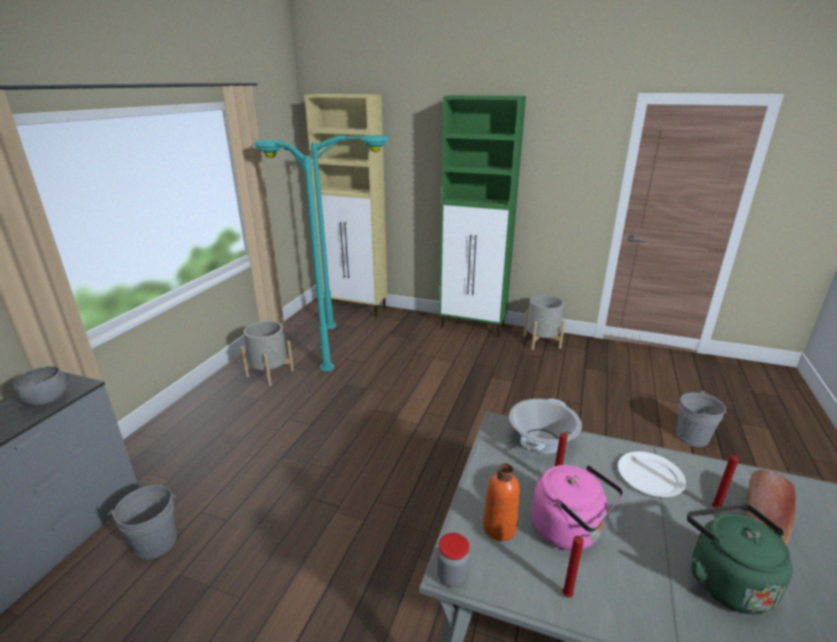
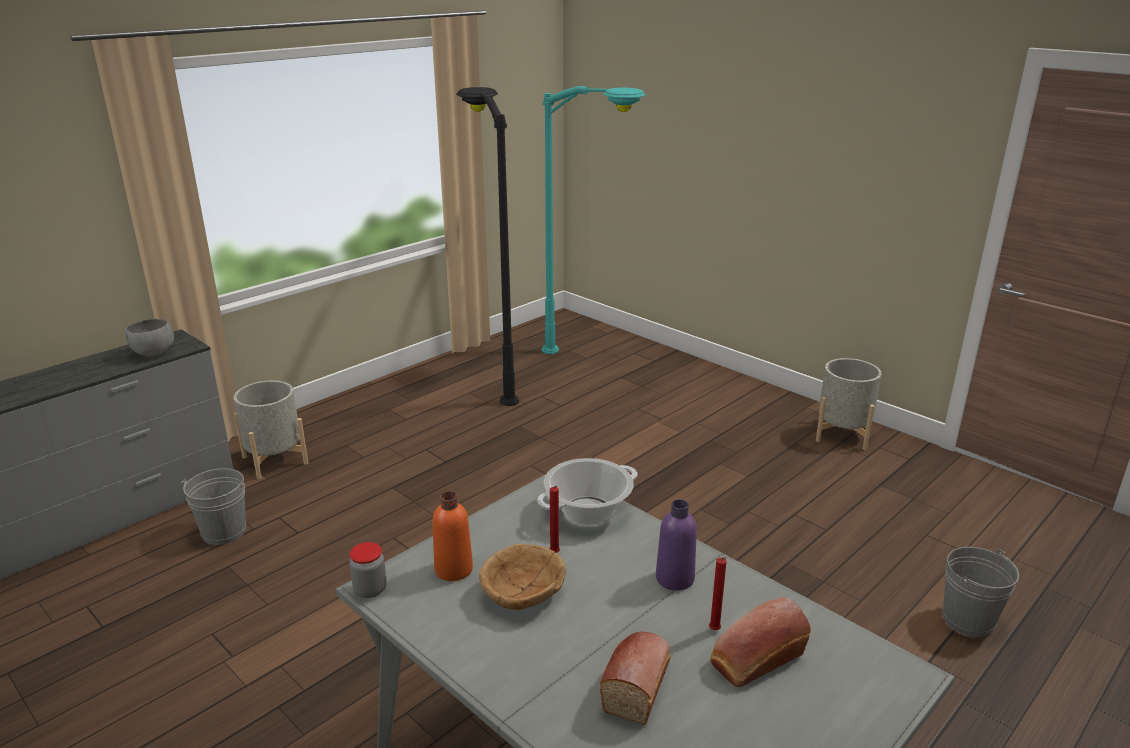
camera: 25 degrees right, 0 degrees up
grey planter [241,321,294,386] -> grey planter moved to [234,380,308,479]
turquoise floor lamp [253,140,334,372] -> black floor lamp [456,87,519,406]
beige cabinet [304,94,388,317] -> none
green cabinet [439,95,526,336] -> none
pink kettle [532,465,623,550] -> brown bowl [479,544,566,610]
red candle [562,534,591,598] -> none
white plate [618,452,686,497] -> purple bottle [656,499,697,591]
green kettle [687,504,792,614] -> bread [600,632,671,725]

